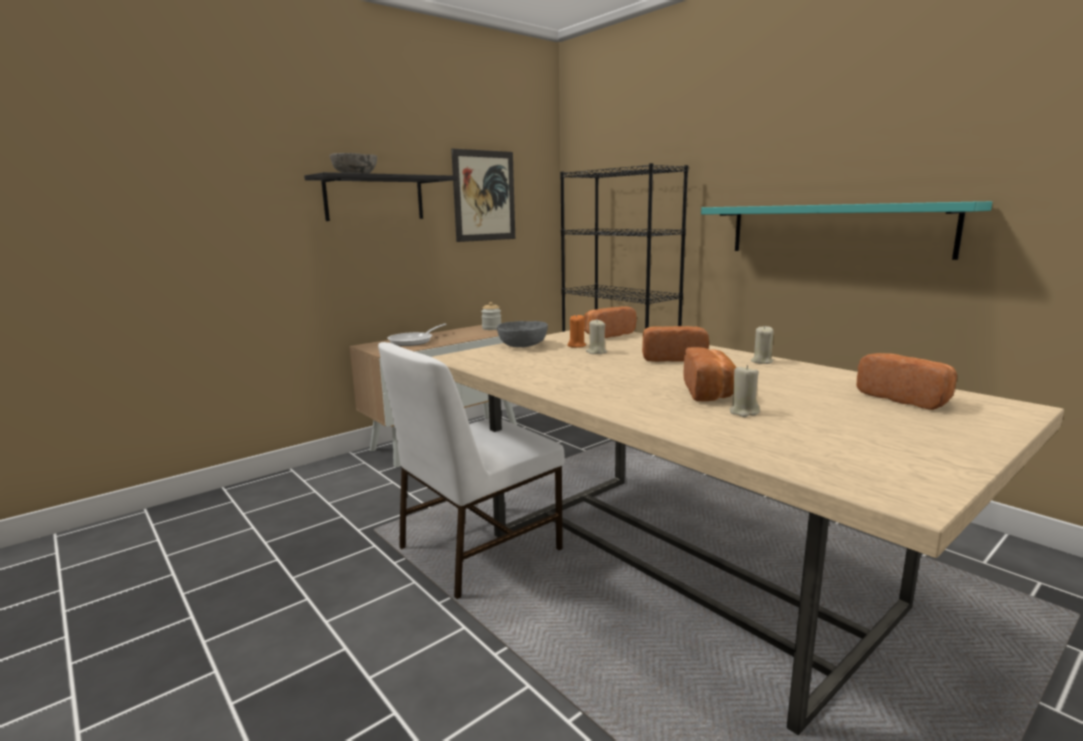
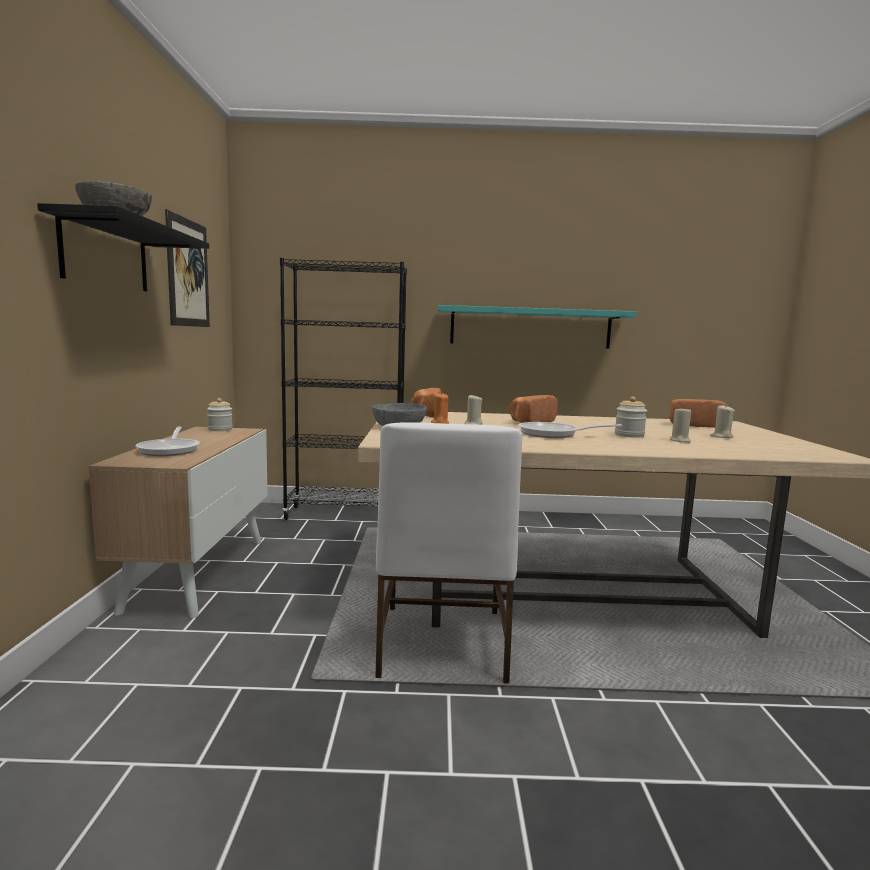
camera: 50 degrees left, 5 degrees down
bread [684,347,736,401] -> jar [615,397,647,438]
beige candle [751,325,773,364] -> beige candle moved to [710,406,735,438]
none -> frying pan [518,422,622,438]

